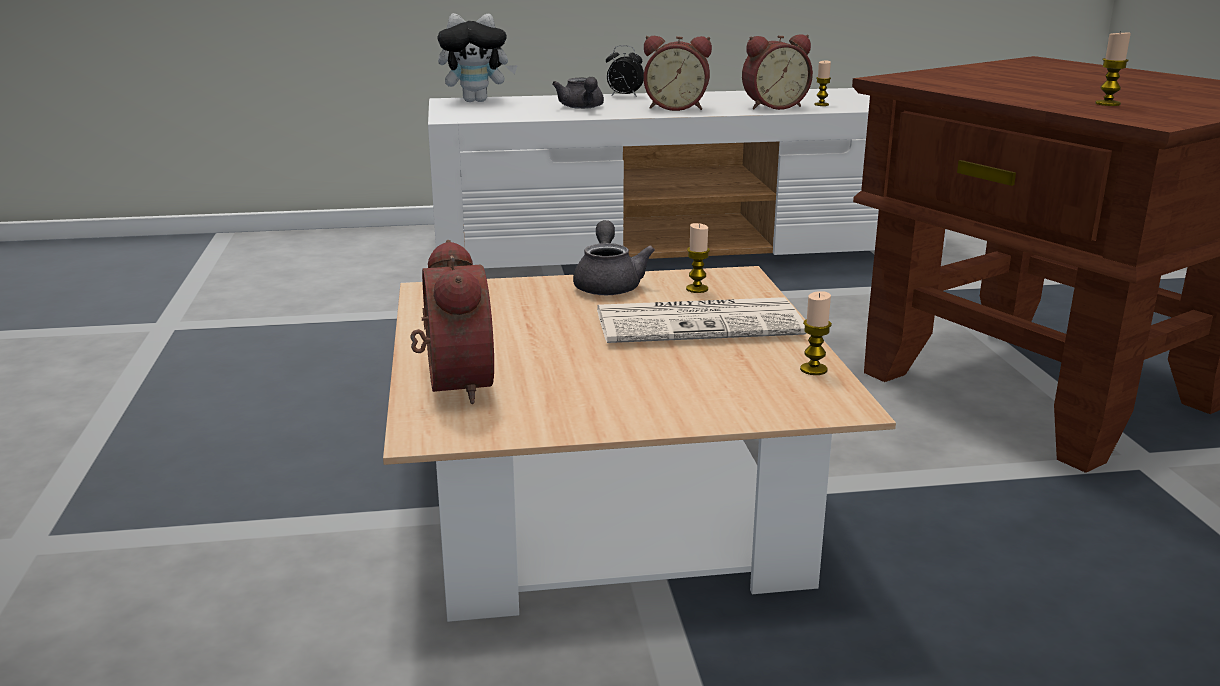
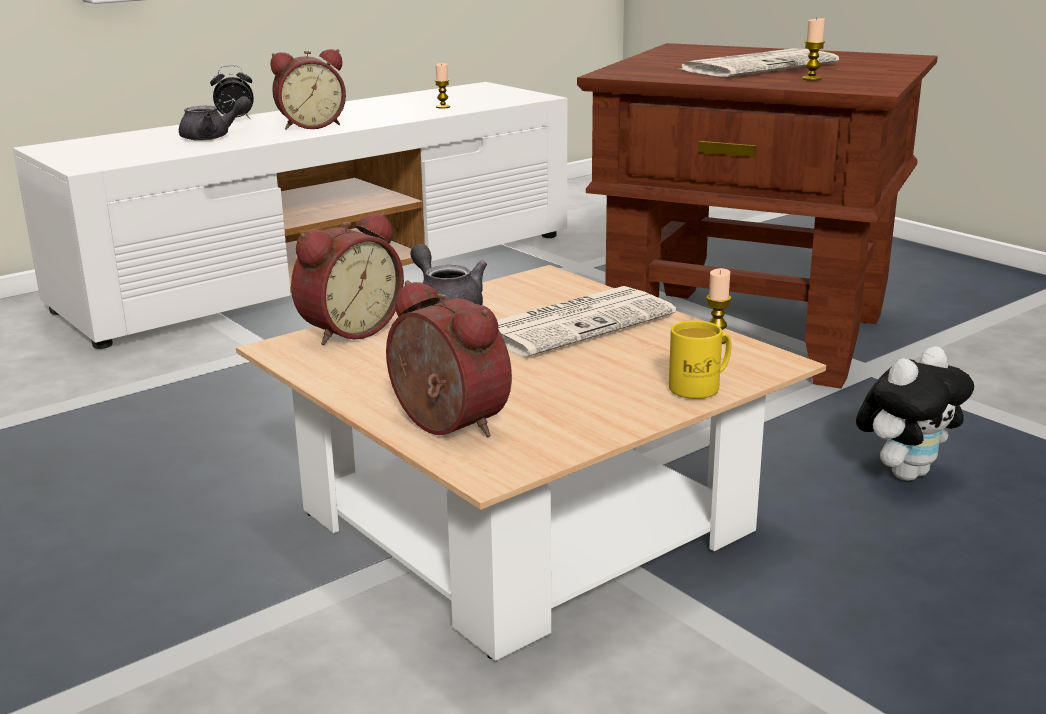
camera: 30 degrees left, 0 degrees up
plush toy [437,13,518,102] -> plush toy moved to [856,346,974,481]
grey teapot [552,77,604,109] -> grey teapot turned 60 degrees counterclockwise [179,96,252,141]
candle [686,223,710,293] -> none
alarm clock [742,34,813,110] -> alarm clock moved to [291,212,404,345]
none -> yellow mug [669,320,732,399]
none -> newspaper [677,48,839,77]

